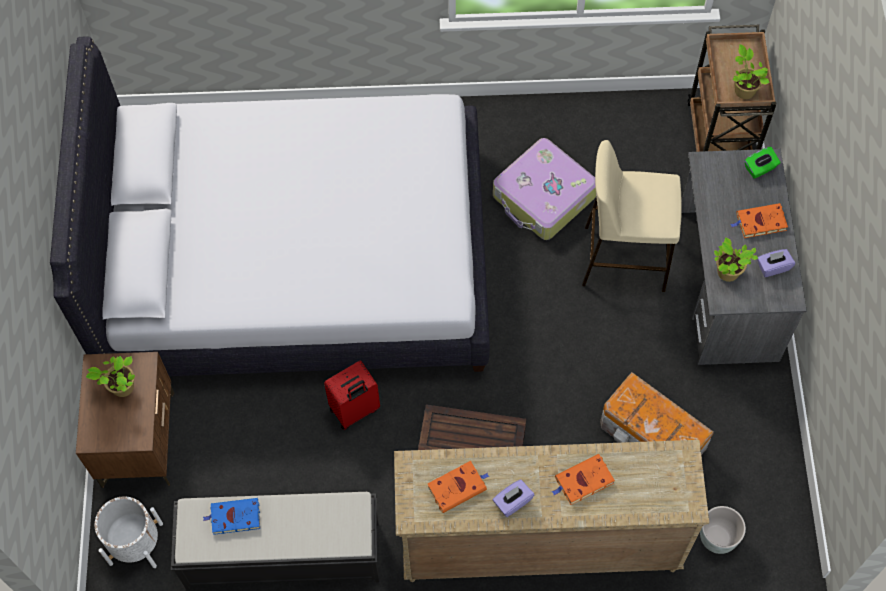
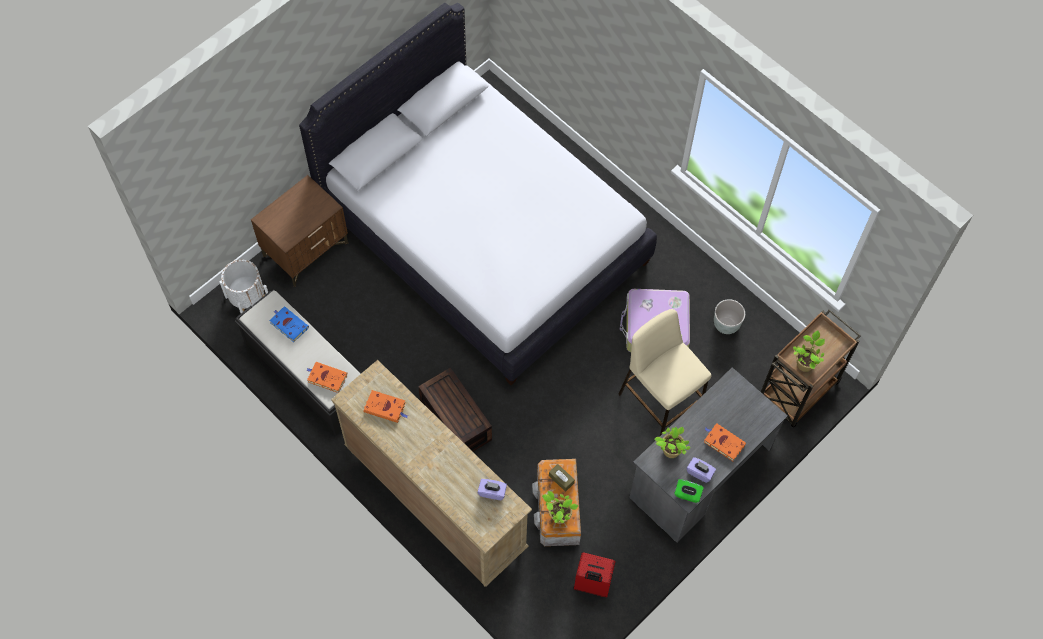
camera: 45 degrees right, 0 degrees up
potted plant [86,356,135,397] -> potted plant moved to [542,491,578,524]
red suitcase [324,360,380,430] -> red suitcase moved to [574,552,616,597]
purple tissue box [493,479,534,517] -> purple tissue box moved to [477,479,507,500]
orange book [552,454,615,505] -> orange book moved to [306,362,347,393]
grey planter [700,506,746,554] -> grey planter moved to [714,299,745,334]
green tissue box [745,147,780,179] -> green tissue box moved to [674,479,704,503]
none -> brown tissue box [549,464,575,492]

